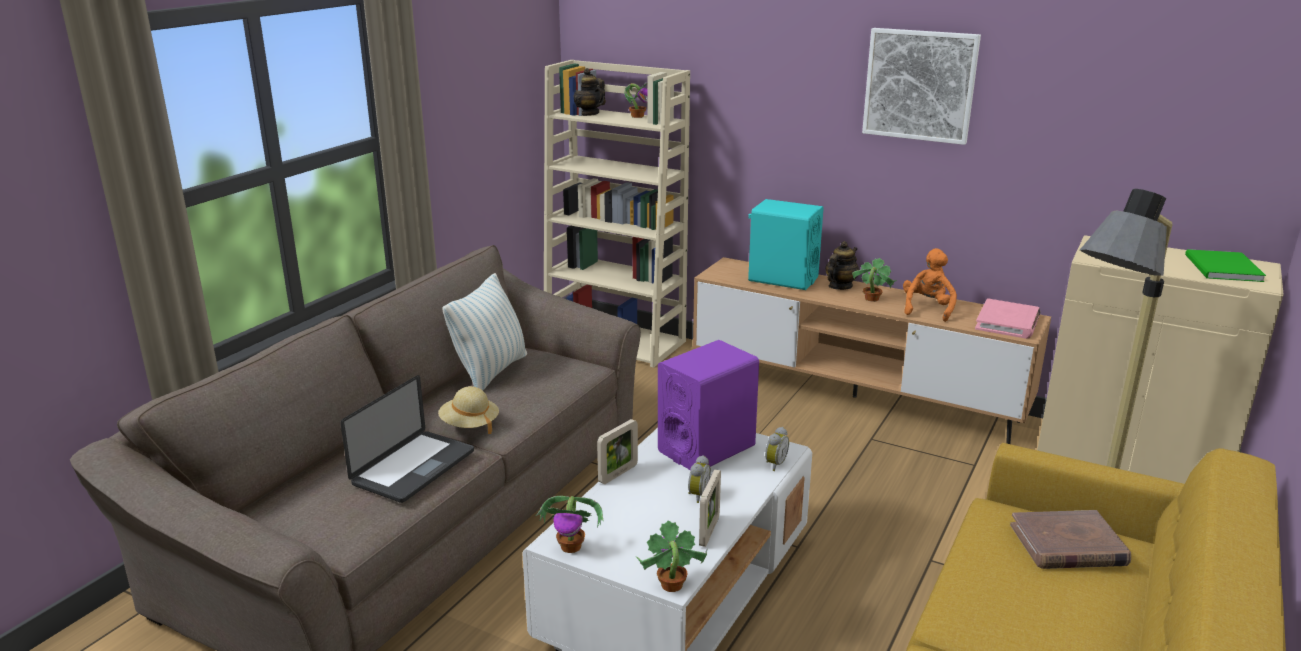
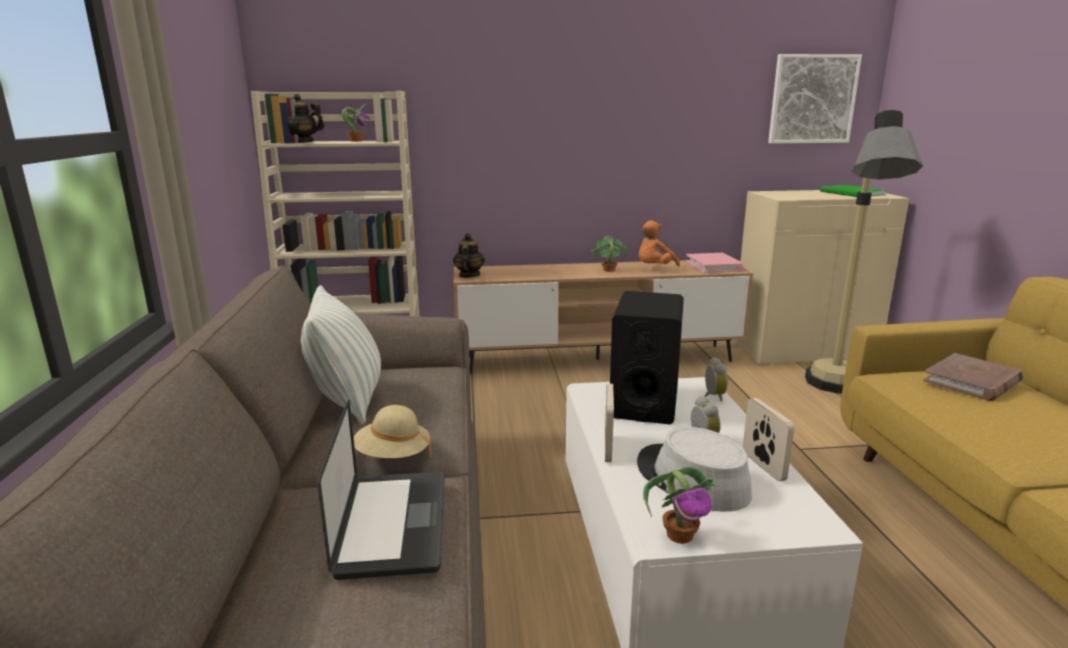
camera: 35 degrees left, 5 degrees down
potted plant [636,520,707,592] -> none
purple speaker [658,340,759,470] -> black speaker [610,291,684,424]
turquoise speaker [748,199,823,290] -> none
teapot [825,241,859,290] -> teapot moved to [453,233,485,278]
picture [862,28,981,145] -> picture moved to [768,54,862,144]
orange plush toy [903,248,957,322] -> orange plush toy turned 120 degrees counterclockwise [639,220,680,266]
none -> grey hat [637,427,752,512]

